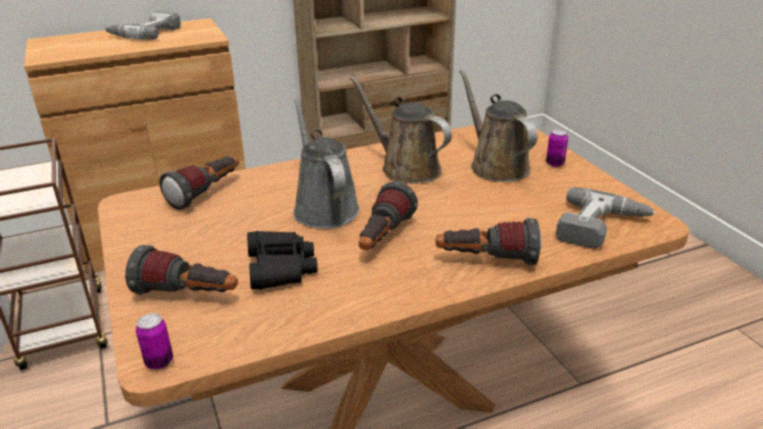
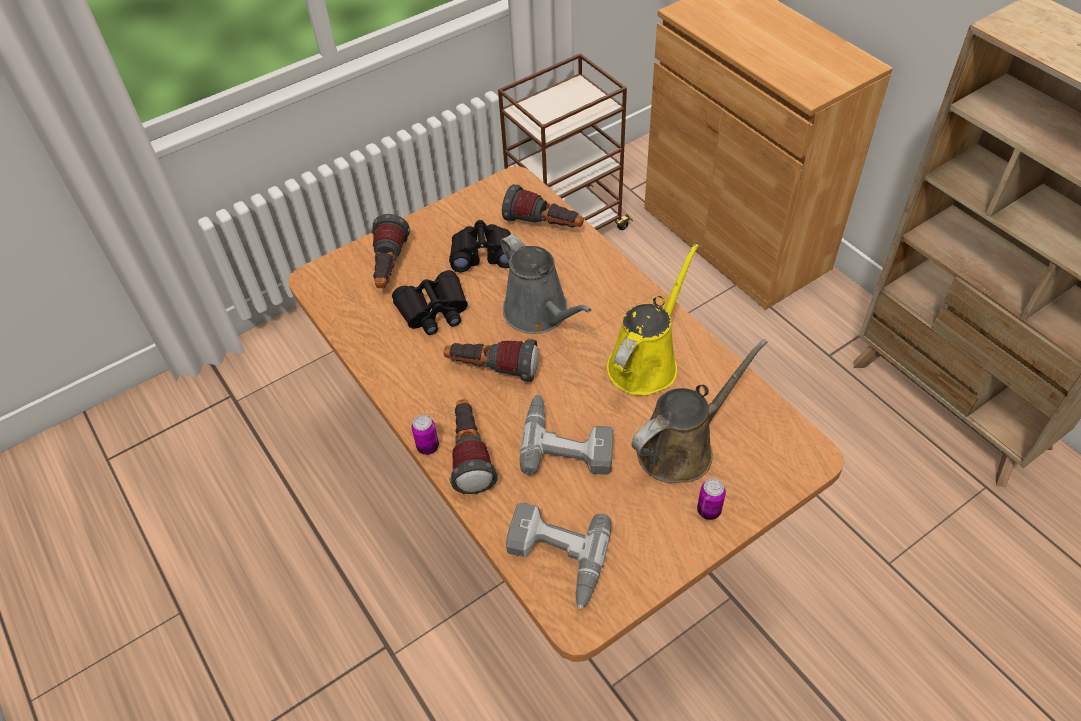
camera: 80 degrees right, 20 degrees up
power drill [105,11,181,40] -> power drill moved to [520,394,614,475]
can [136,313,173,369] -> can moved to [412,415,439,455]
grey watering can [293,98,360,229] -> grey watering can turned 90 degrees clockwise [501,234,591,334]
brown watering can [350,76,452,184] -> yellow watering can [607,244,699,396]
none -> black binoculars [449,220,511,272]

